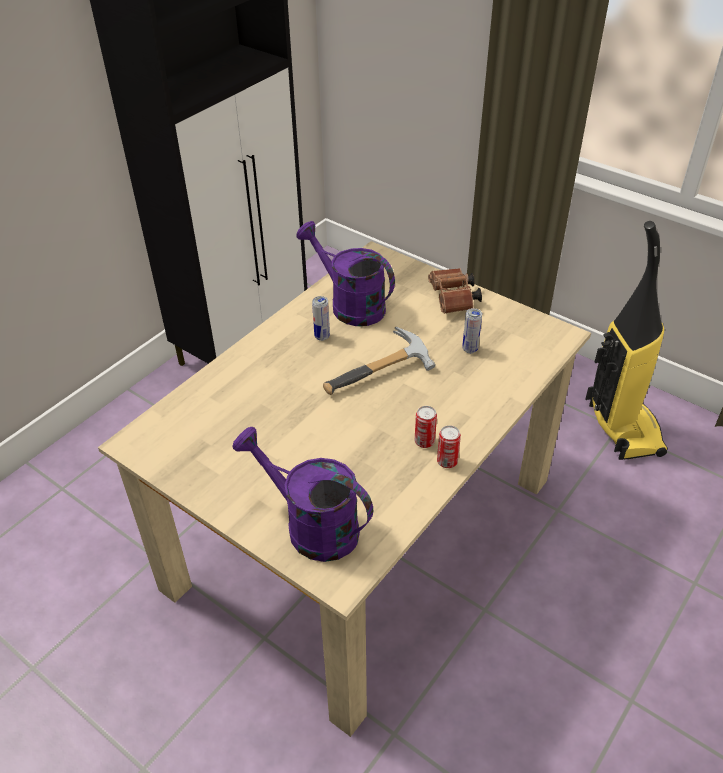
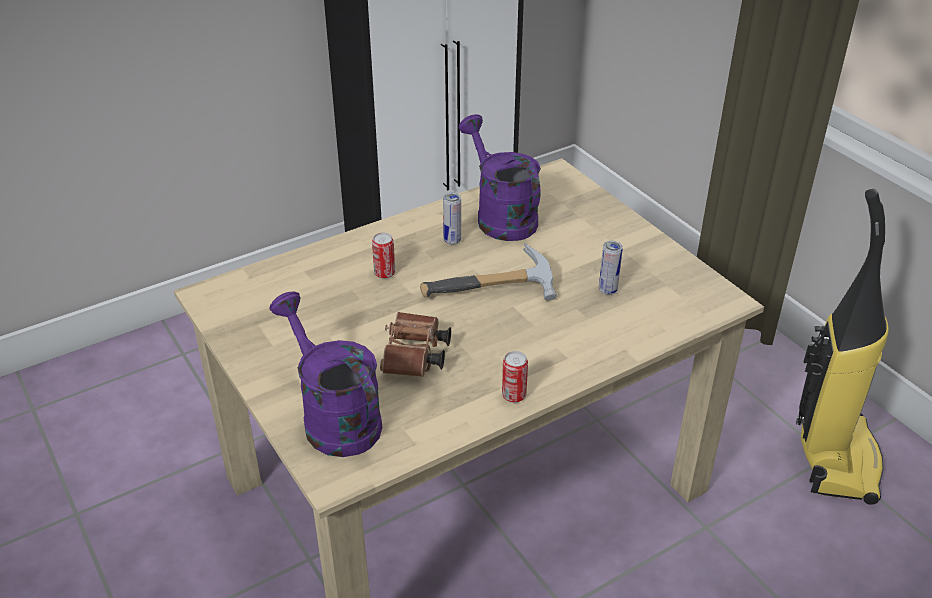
camera: 20 degrees right, 5 degrees down
can [415,406,437,448] -> can moved to [372,233,395,279]
brown binoculars [428,268,482,314] -> brown binoculars moved to [380,312,451,377]

